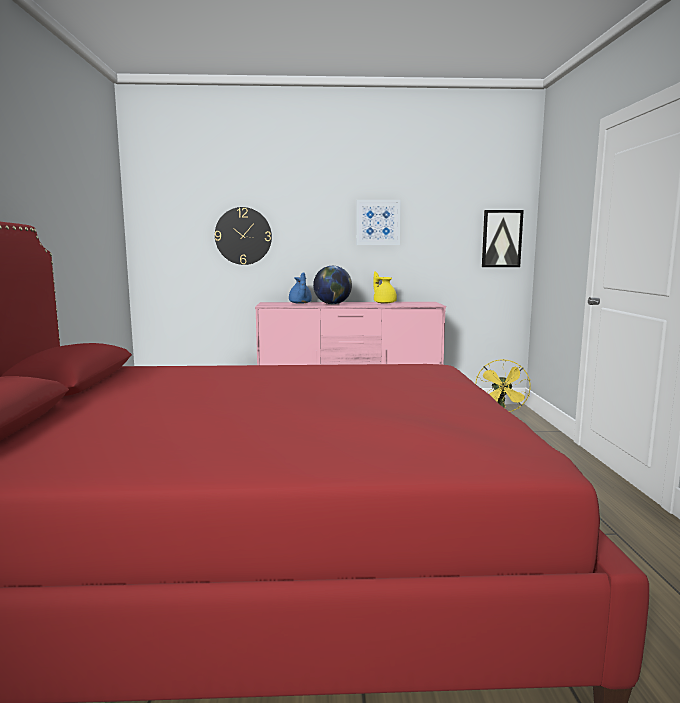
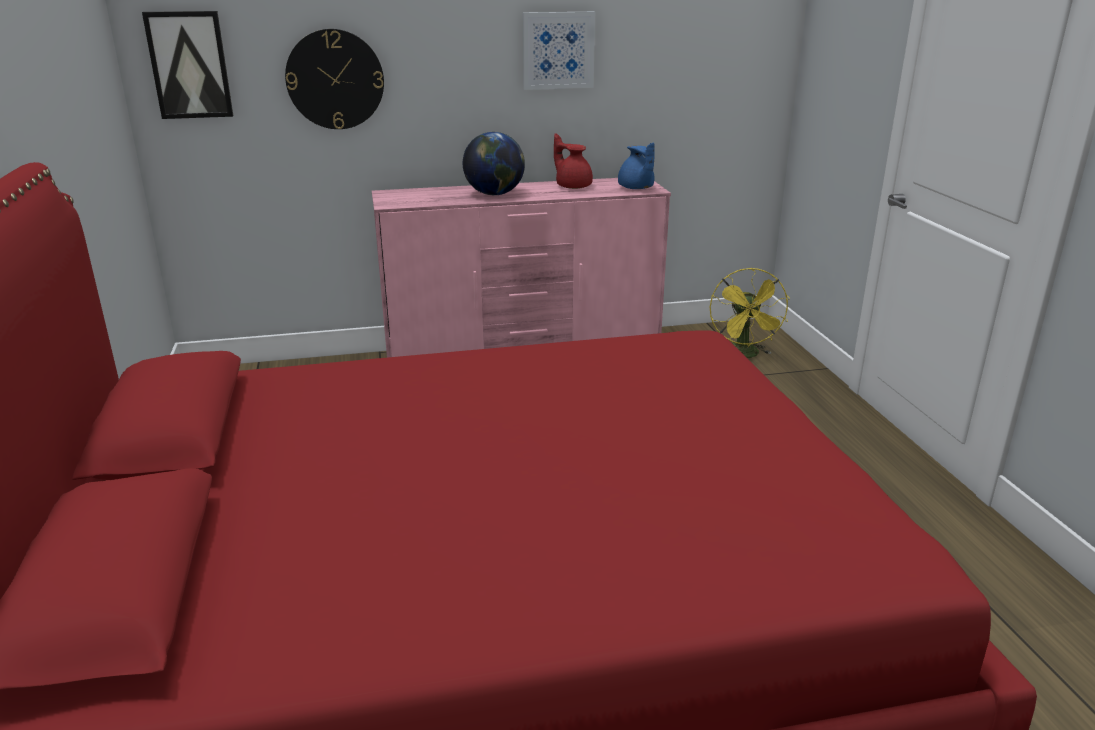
camera: 10 degrees left, 15 degrees up
blue teapot [289,272,312,304] -> blue teapot moved to [618,143,655,189]
yellow teapot [373,271,397,304] -> red teapot [554,133,593,189]
picture [482,210,524,267] -> picture moved to [142,11,233,119]

